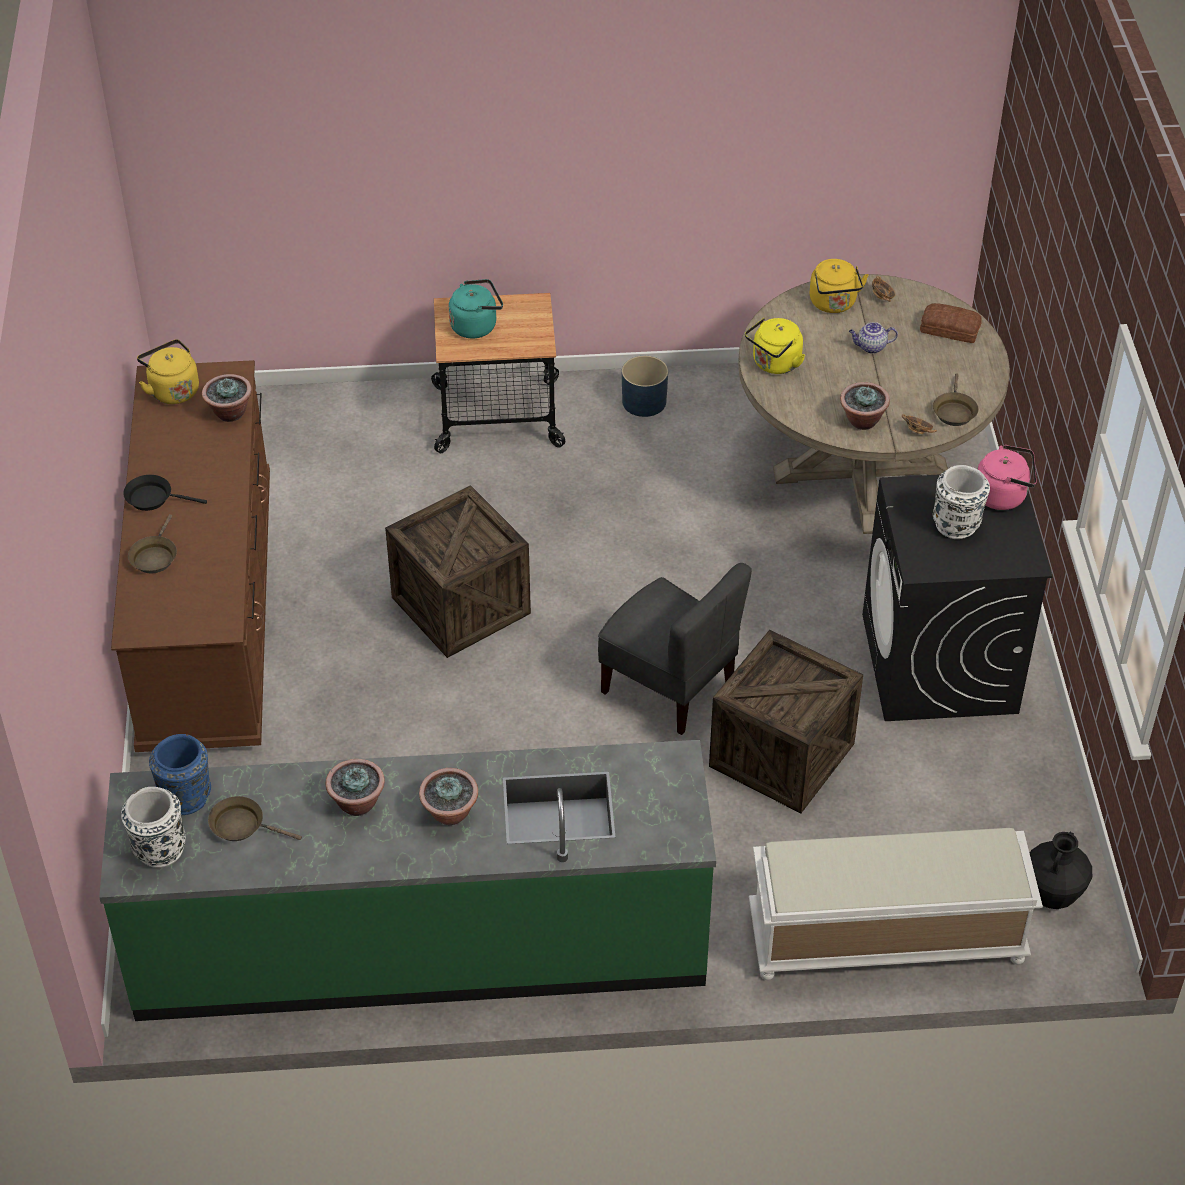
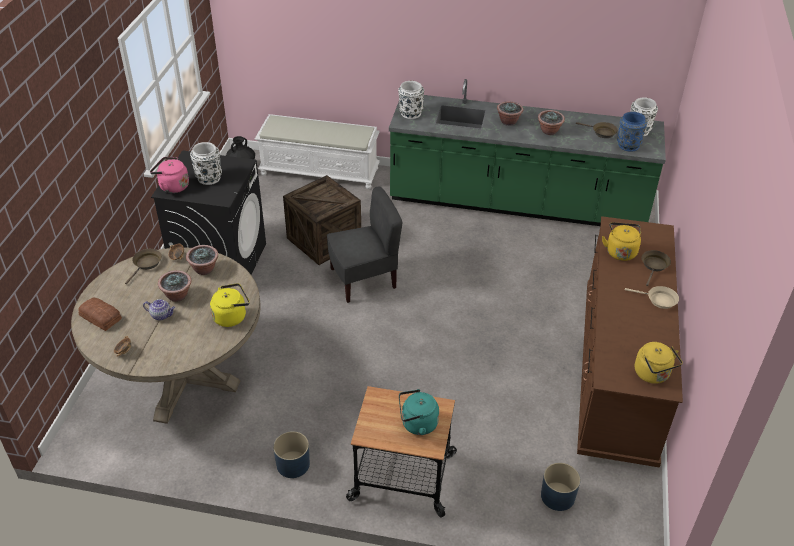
camera: 165 degrees left, 5 degrees down
black frying pan [123,475,207,511] -> beige frying pan [625,286,679,309]
potted plant [202,374,252,422] -> potted plant moved to [158,270,191,302]
crate [385,485,531,658] -> none
grey chair [598,563,752,735] -> grey chair turned 105 degrees clockwise [327,187,403,303]
yellow kettle [810,259,869,313] -> yellow kettle moved to [602,222,641,261]
none -> white vase [398,81,424,119]
none -> blue planter [541,463,580,511]

